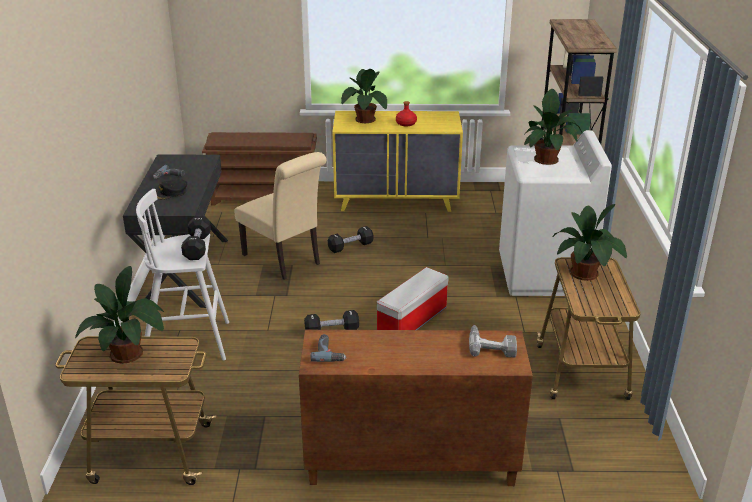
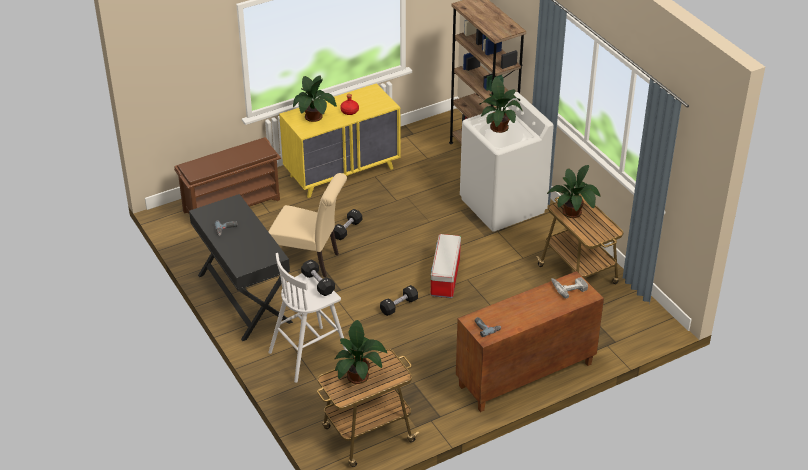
camera: 30 degrees left, 10 degrees up
black cap [156,179,187,200] -> none

